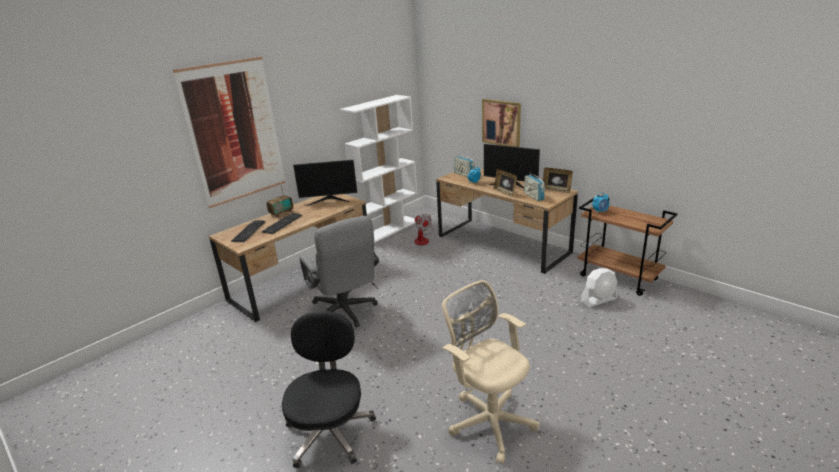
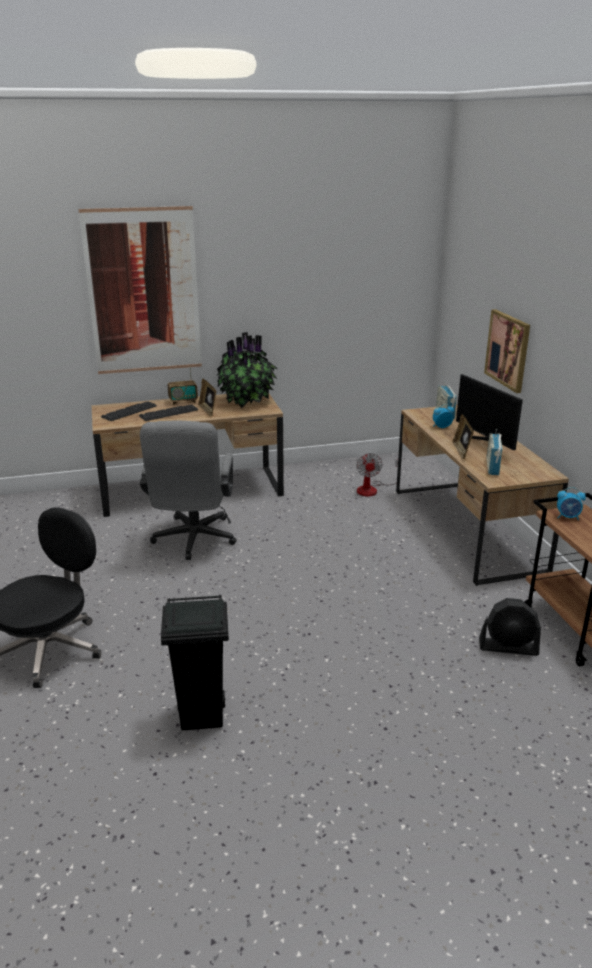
camera: 30 degrees right, 0 degrees up
monitor [293,160,357,206] -> potted plant [216,332,278,408]
white bookcase [340,95,417,243] -> none
beige office chair [442,280,540,464] -> black trash can [161,595,229,731]
picture frame [543,167,573,193] -> picture frame moved to [198,379,216,417]
white fan [580,268,618,308] -> black fan [479,598,541,656]

